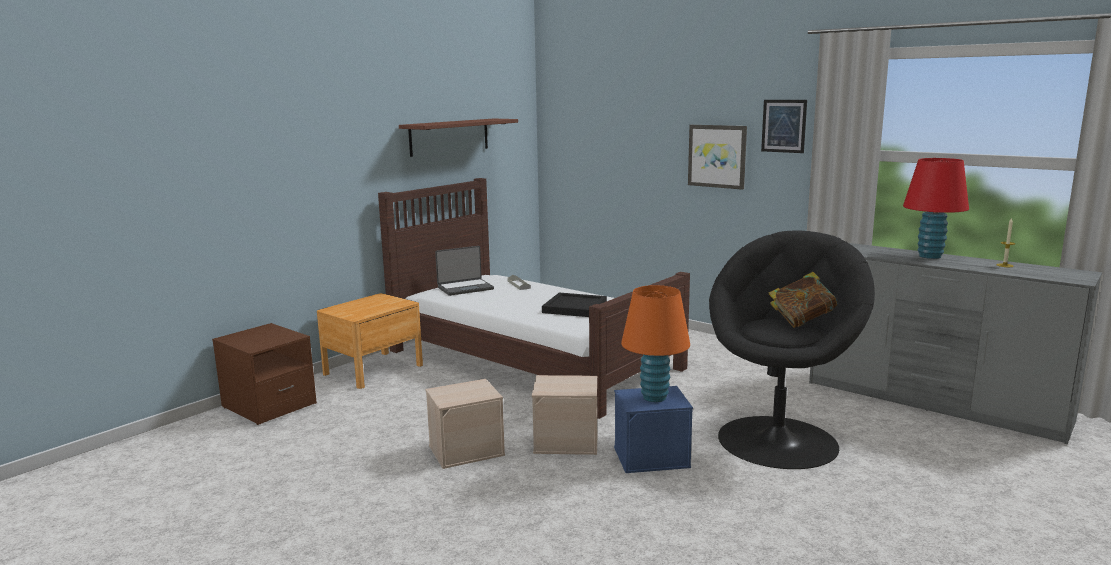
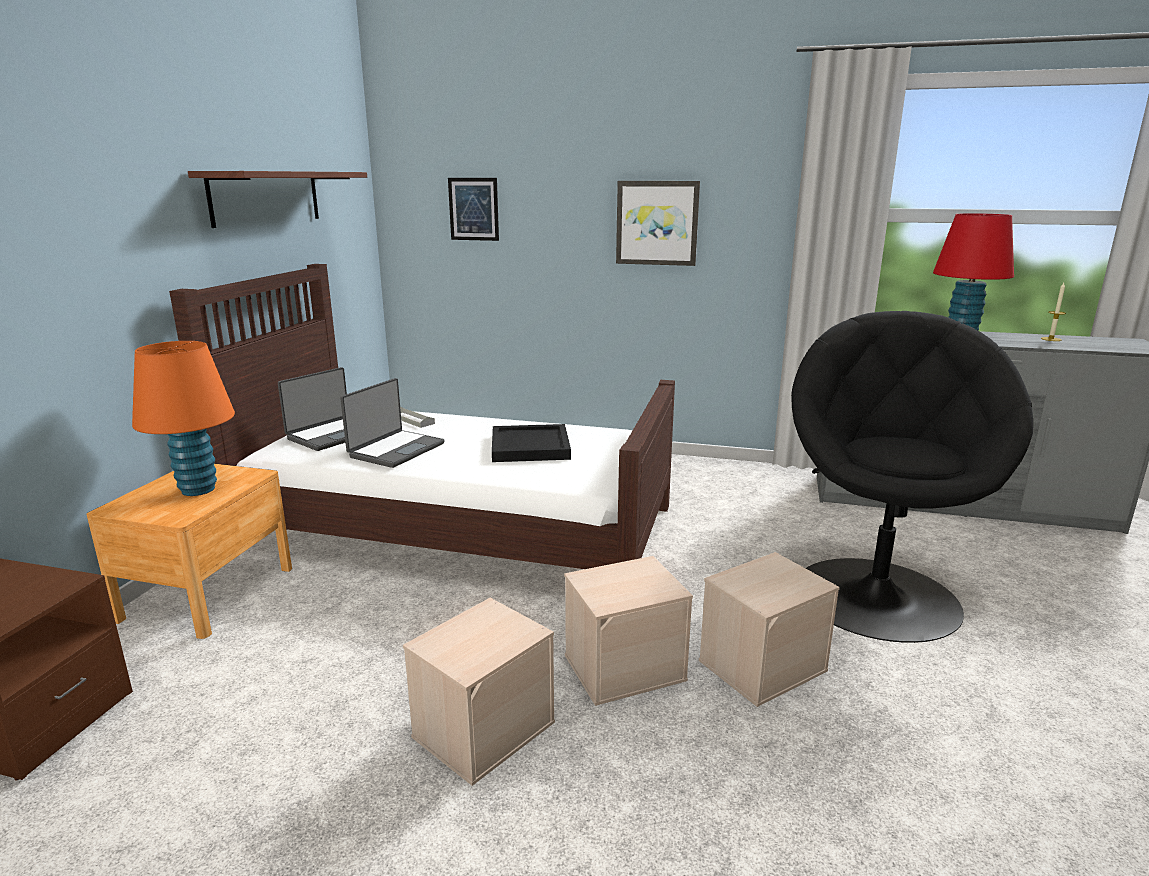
camera: 25 degrees left, 5 degrees up
blue storage box [614,386,693,473] -> beige storage box [699,552,840,707]
orange table lamp [621,285,690,402] -> orange table lamp moved to [132,341,235,496]
picture [761,100,807,153] -> picture moved to [448,178,499,241]
book [769,272,837,328] -> none
none -> laptop [340,378,445,468]

